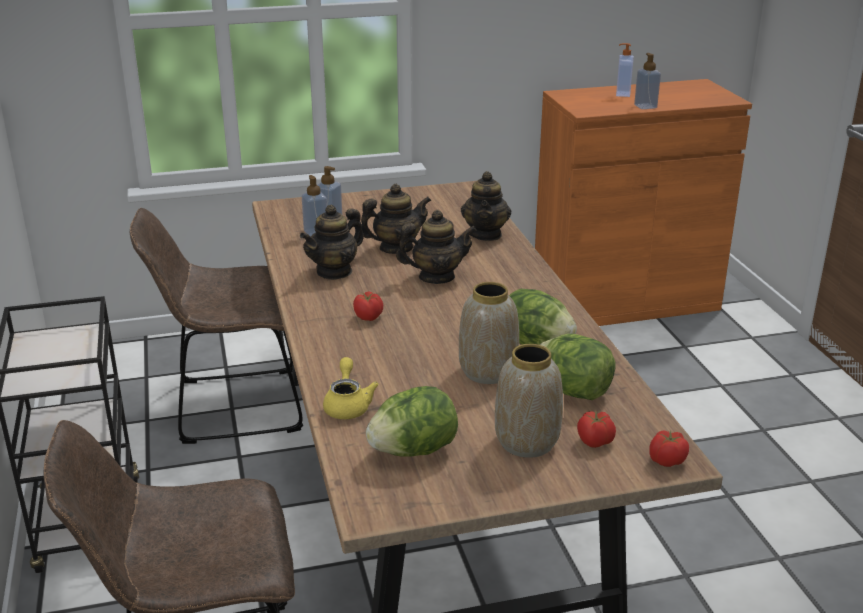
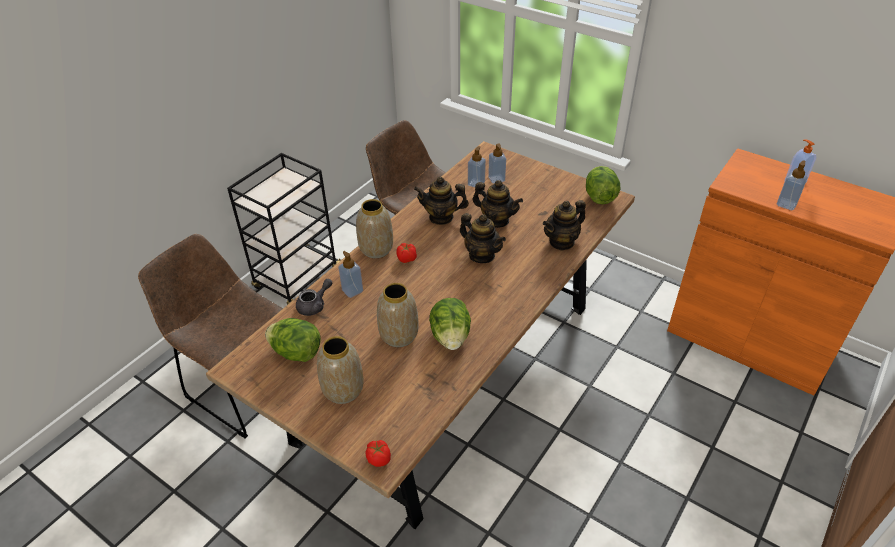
camera: 50 degrees right, 15 degrees up
yellow teapot [323,357,379,419] -> grey teapot [296,279,332,316]
lettuce [539,334,616,400] -> lettuce moved to [586,166,621,204]
tomato [577,410,616,448] -> none
none -> soap dispenser [338,251,363,298]
none -> vase [356,199,393,258]

